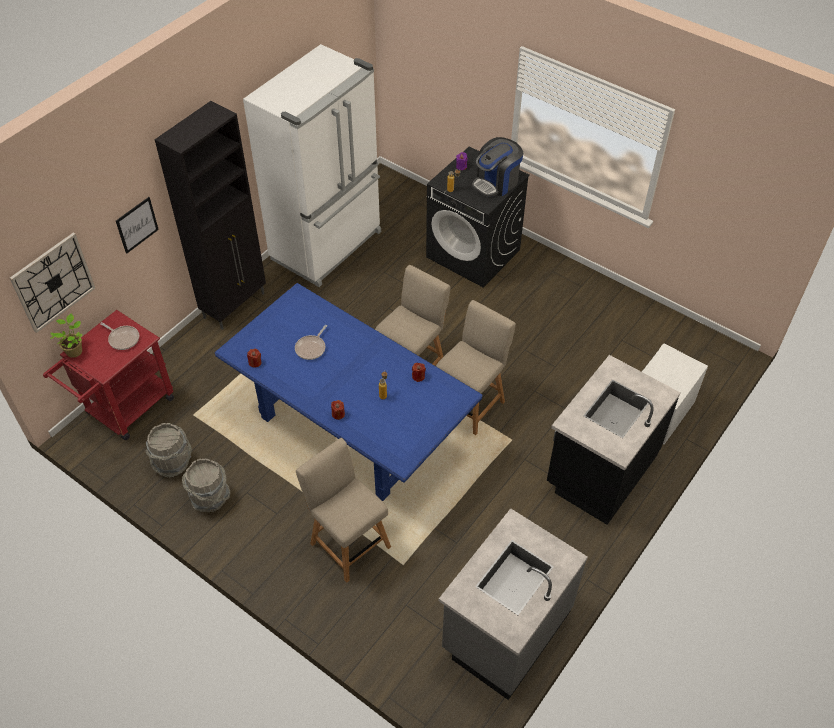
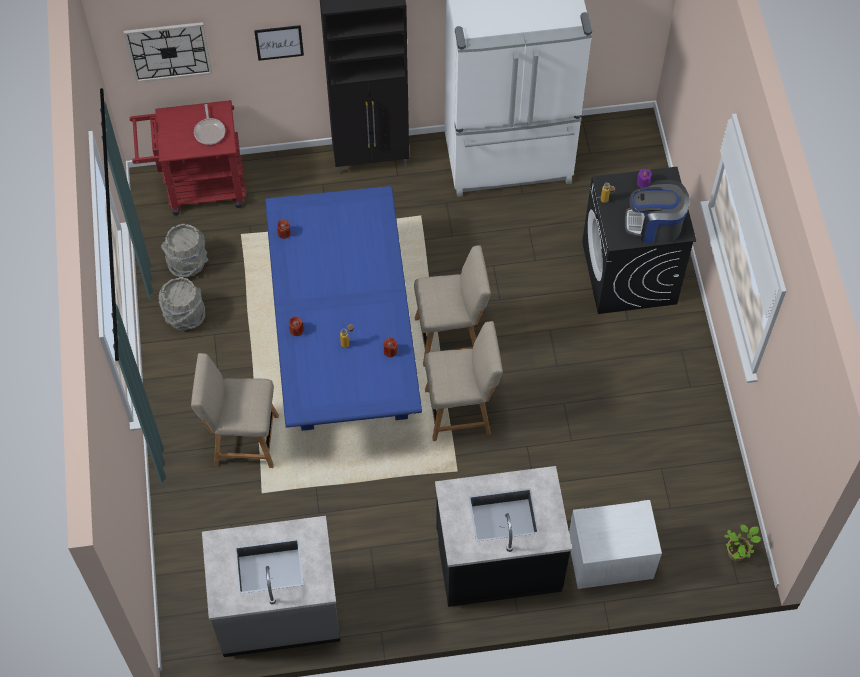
camera: 45 degrees right, 10 degrees up
potted plant [50,314,82,358] -> potted plant moved to [724,525,761,561]
frying pan [295,325,327,360] -> none
beige chair [296,438,391,583] -> beige chair turned 90 degrees counterclockwise [191,353,279,468]

